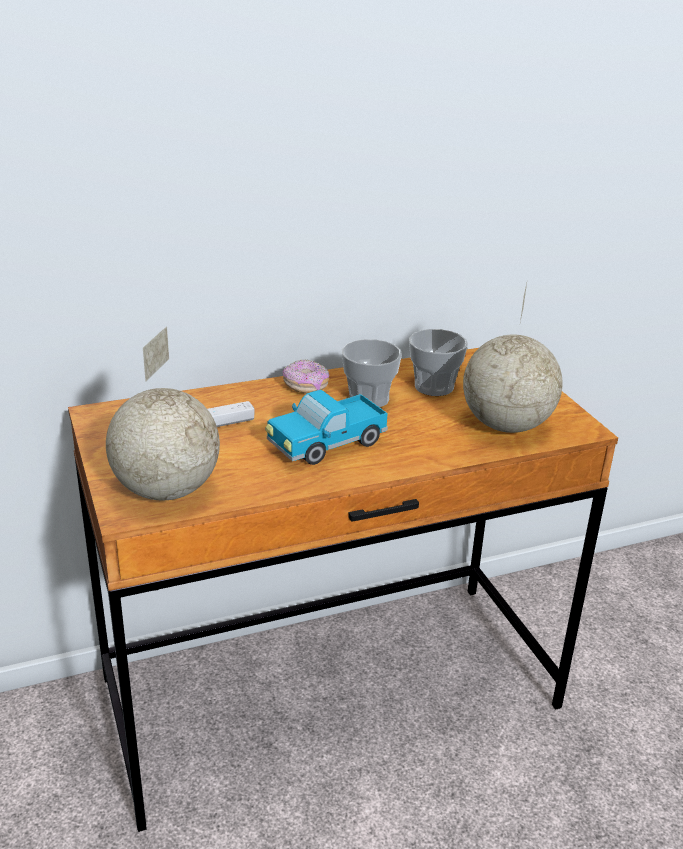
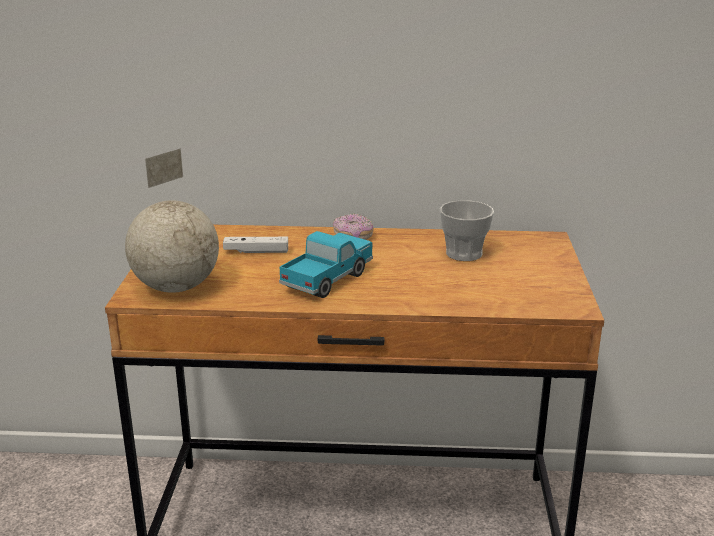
camera: 25 degrees right, 5 degrees down
toy truck [266,390,388,465] -> toy truck turned 135 degrees clockwise [279,231,373,298]
cup [342,339,402,407] -> none
globe [463,283,563,433] -> none

